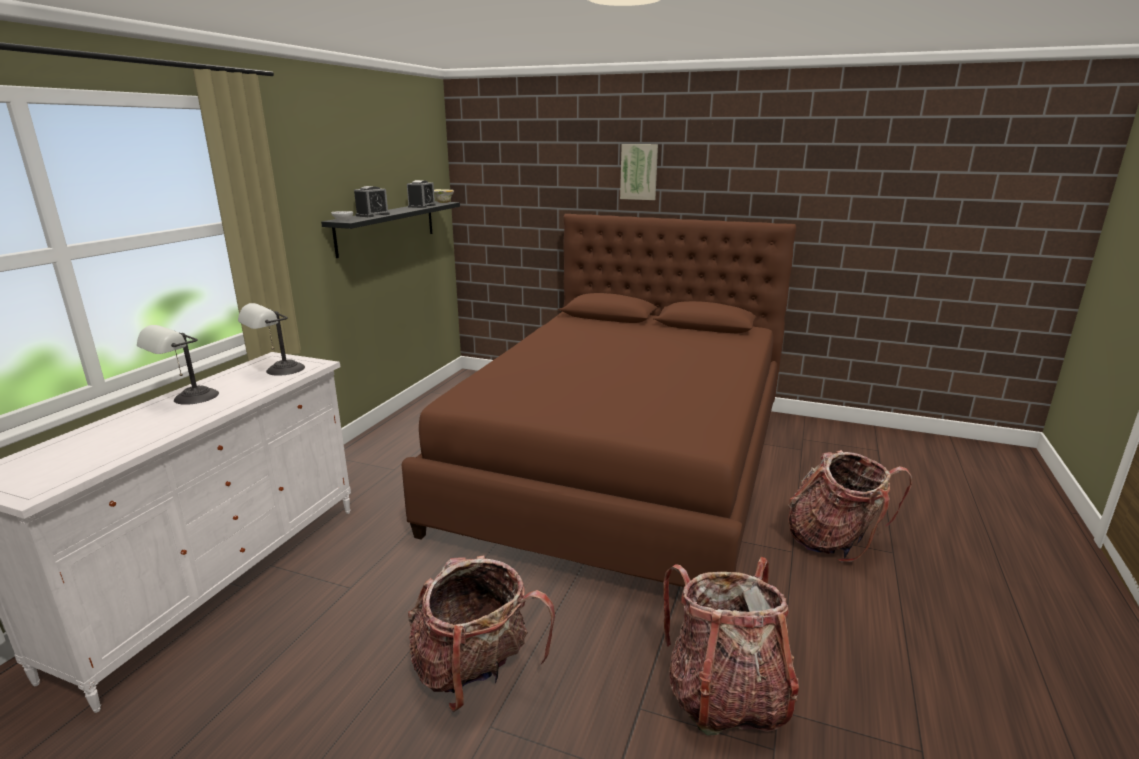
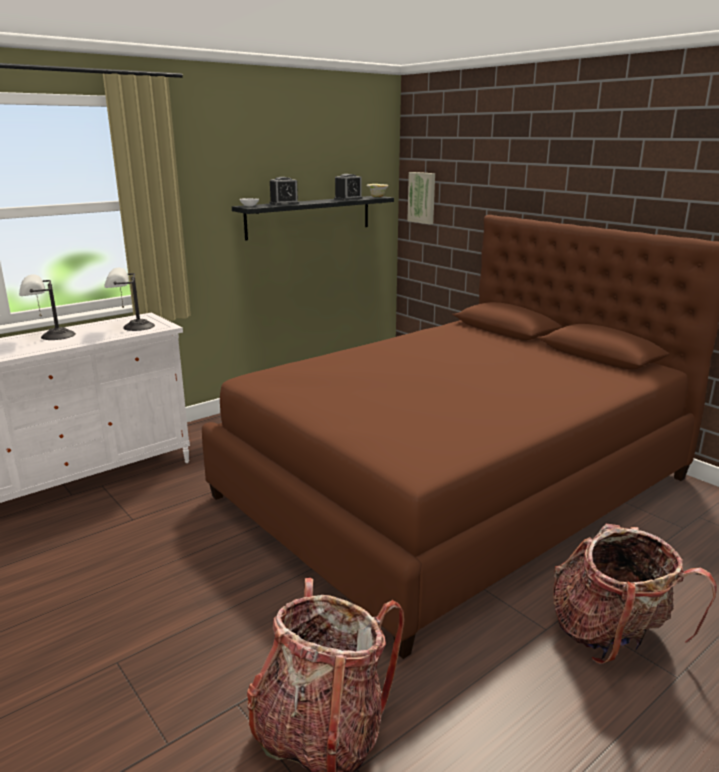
camera: 30 degrees right, 0 degrees up
backpack [408,556,555,712] -> none
picture [620,144,658,200] -> picture moved to [407,172,435,224]

